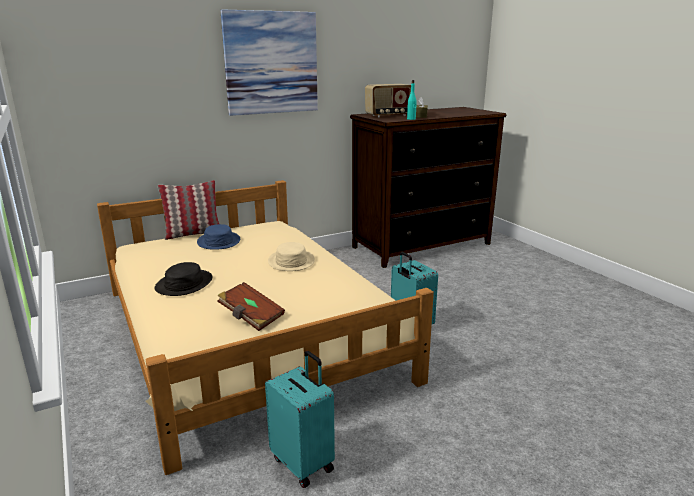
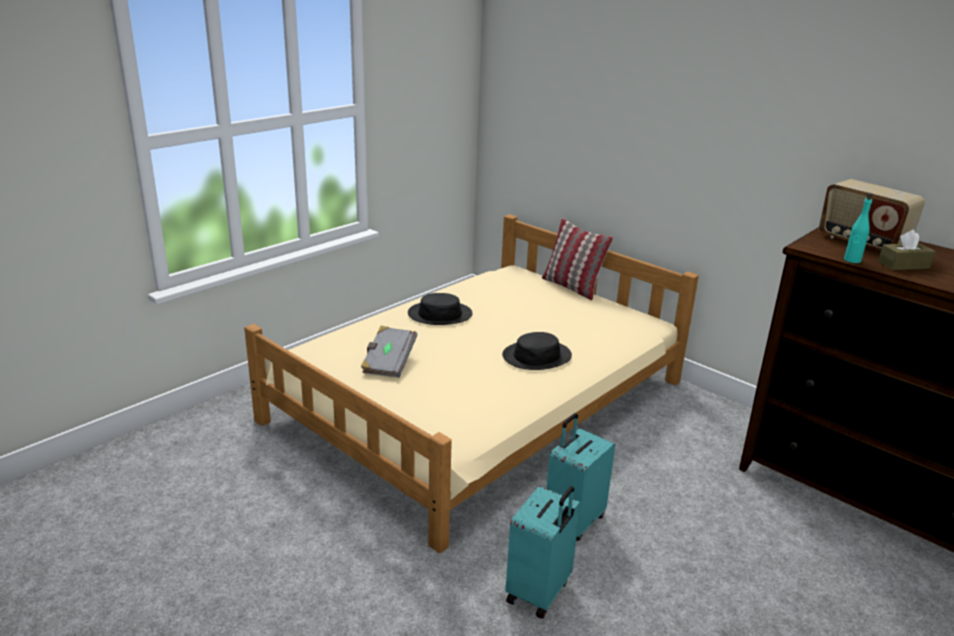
camera: 70 degrees right, 5 degrees up
blue hat [197,224,240,249] -> none
brown book [217,282,285,331] -> grey book [361,326,417,378]
picture [220,9,318,116] -> none
turquoise suitcase [265,351,335,488] -> turquoise suitcase moved to [505,486,581,618]
beige hat [268,242,315,271] -> black hat [502,332,572,370]

